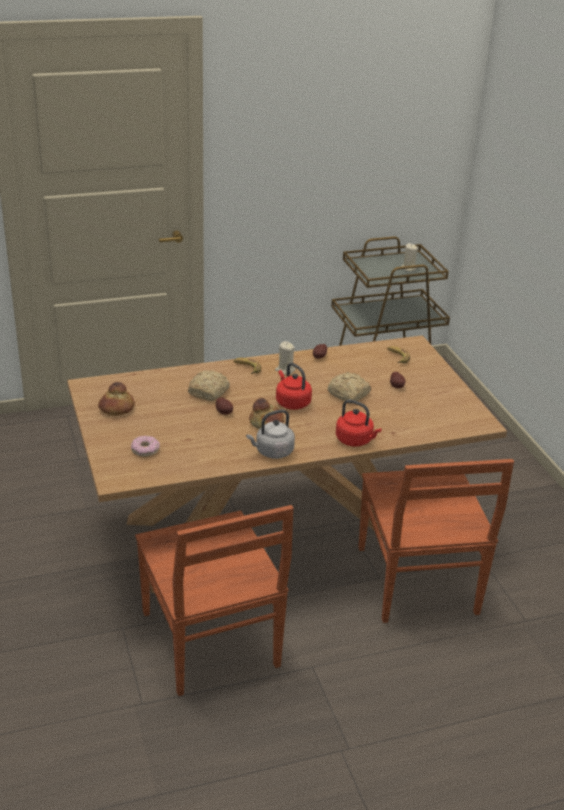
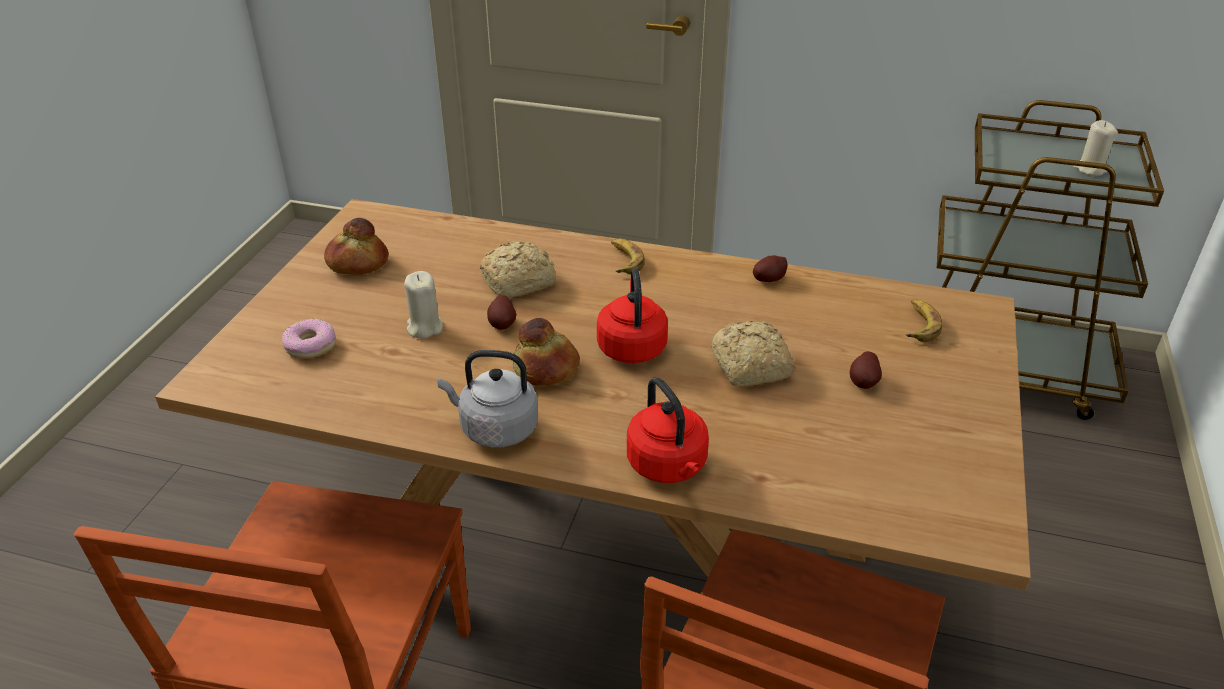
camera: 35 degrees right, 5 degrees up
beige candle [275,341,295,374] -> beige candle moved to [404,271,443,338]

